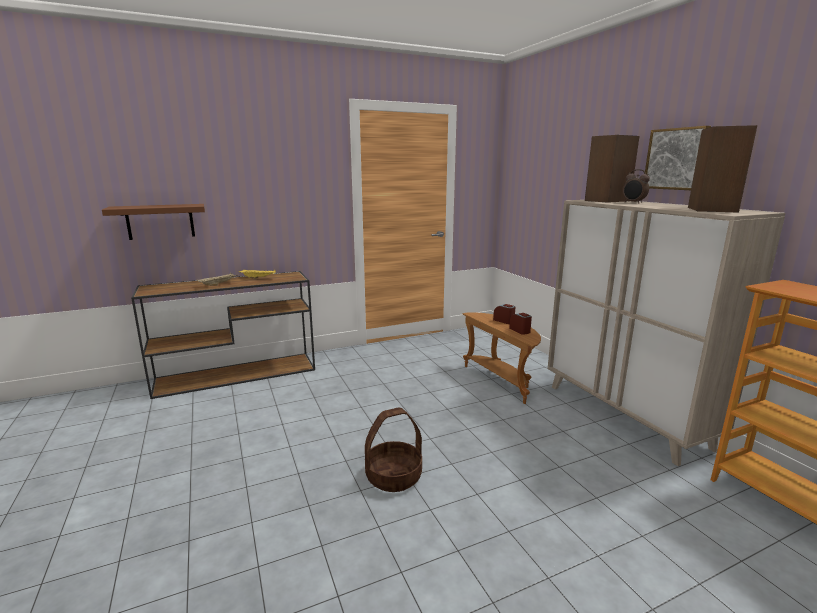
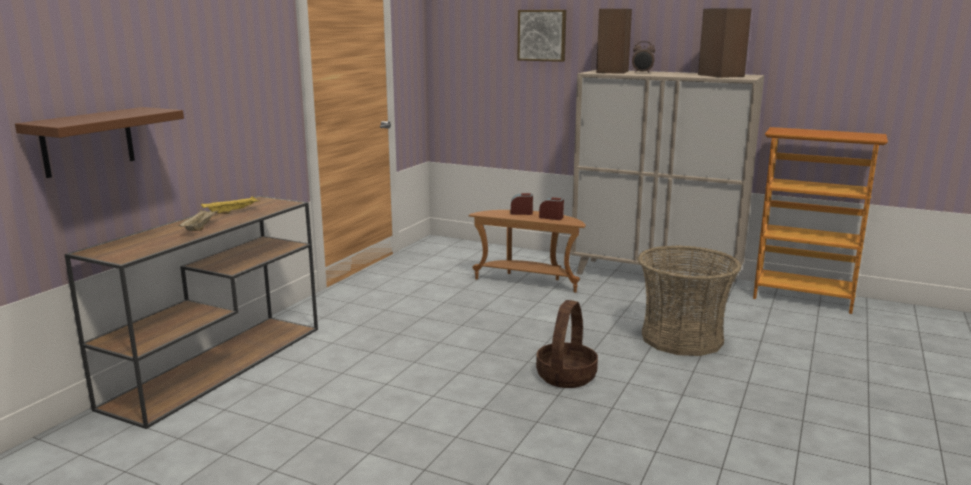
camera: 40 degrees left, 0 degrees up
picture [645,126,711,190] -> picture moved to [517,10,566,62]
none -> basket [638,245,742,356]

